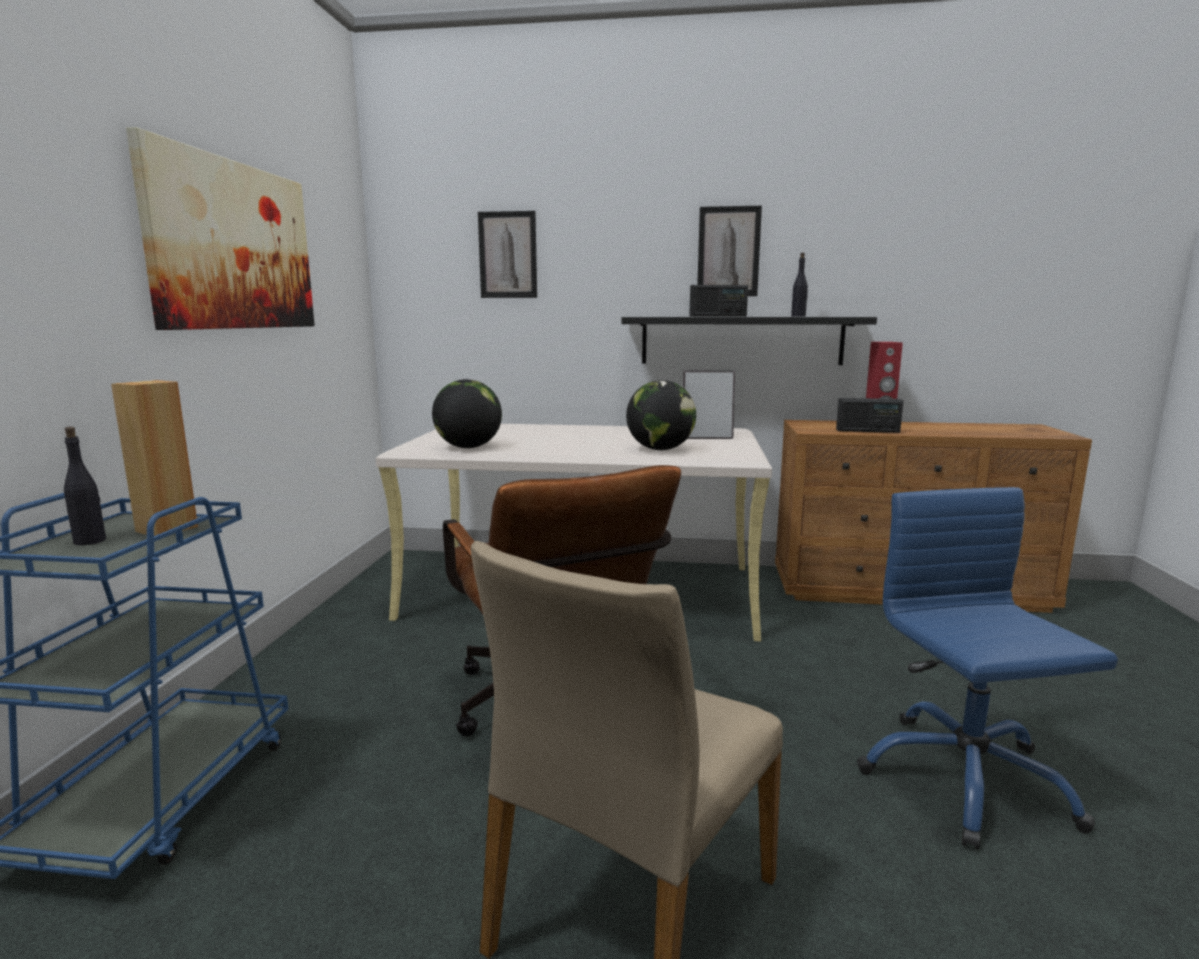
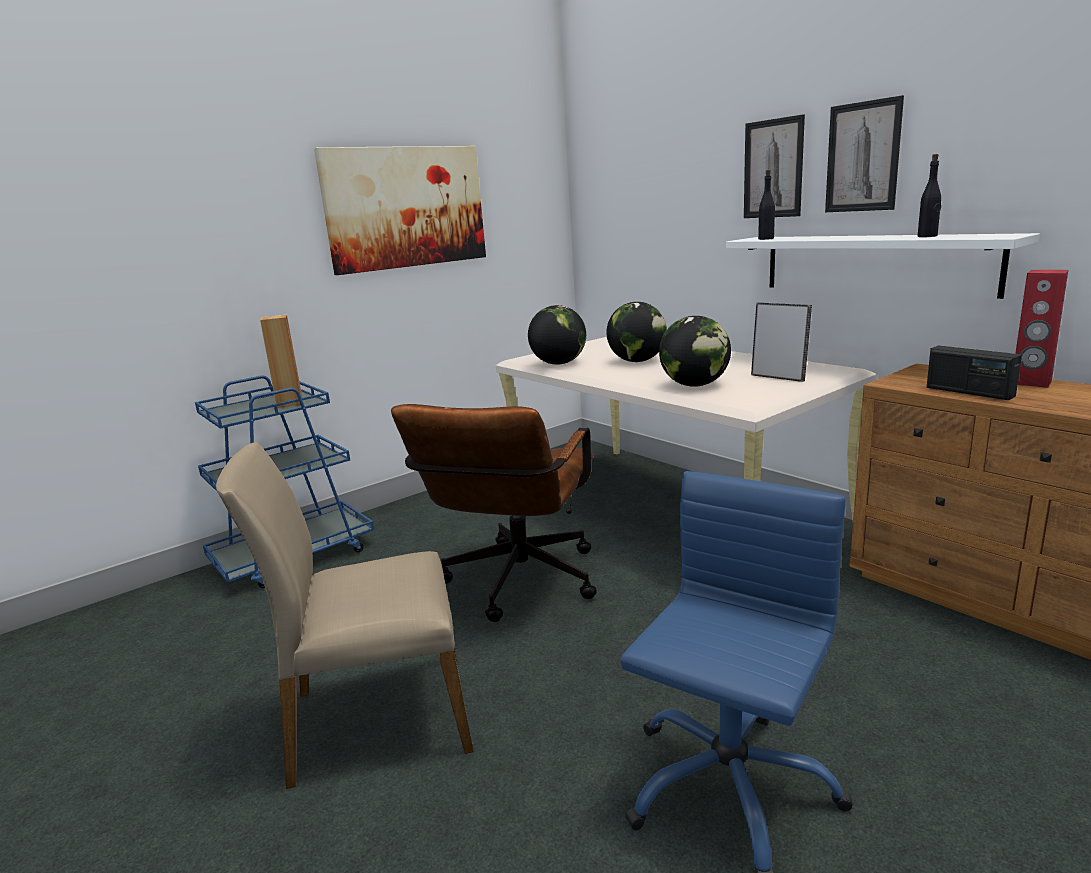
camera: 45 degrees right, 5 degrees up
black bottle [64,427,106,545] -> black bottle moved to [758,170,775,240]
picture [478,211,537,298] -> picture moved to [744,114,805,218]
black shelf [622,317,877,365] -> white shelf [726,233,1040,299]
radio [689,285,748,317] -> none
none -> globe [606,302,667,362]

